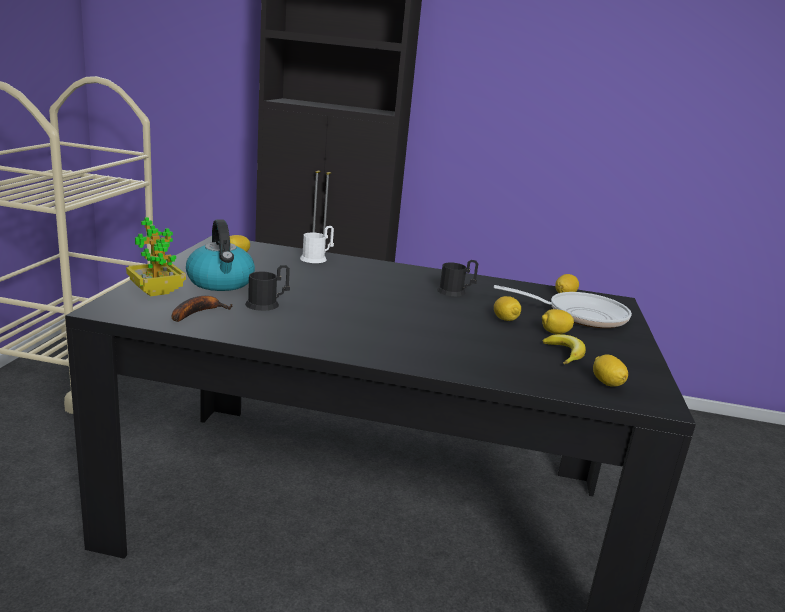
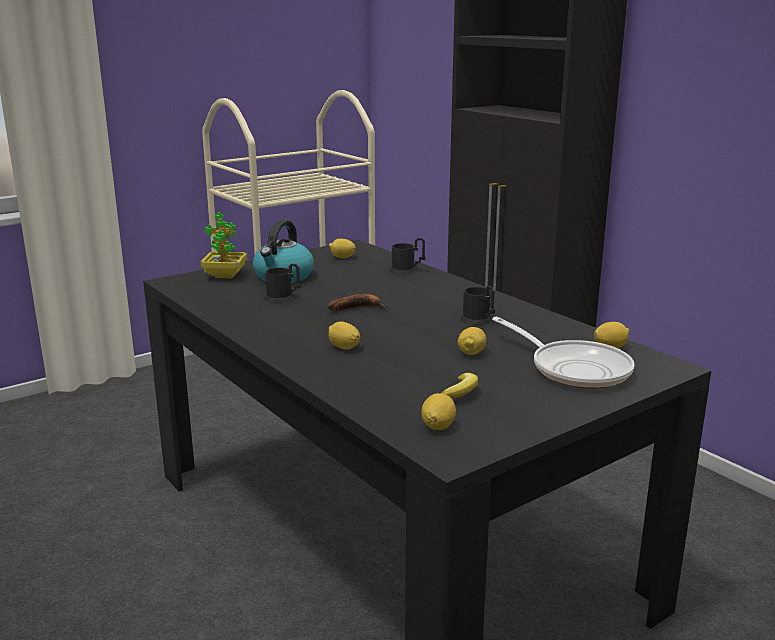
camera: 45 degrees right, 0 degrees up
banana [172,296,233,322] -> banana moved to [328,293,387,311]
white mug [300,226,334,263] -> black mug [389,238,426,275]
lemon [542,309,574,334] -> lemon moved to [328,321,360,350]

